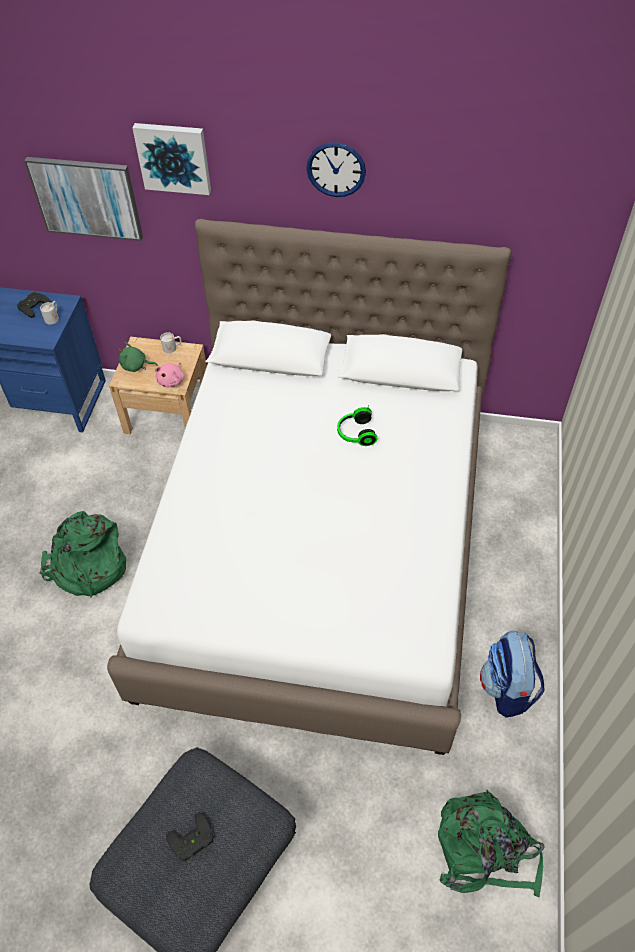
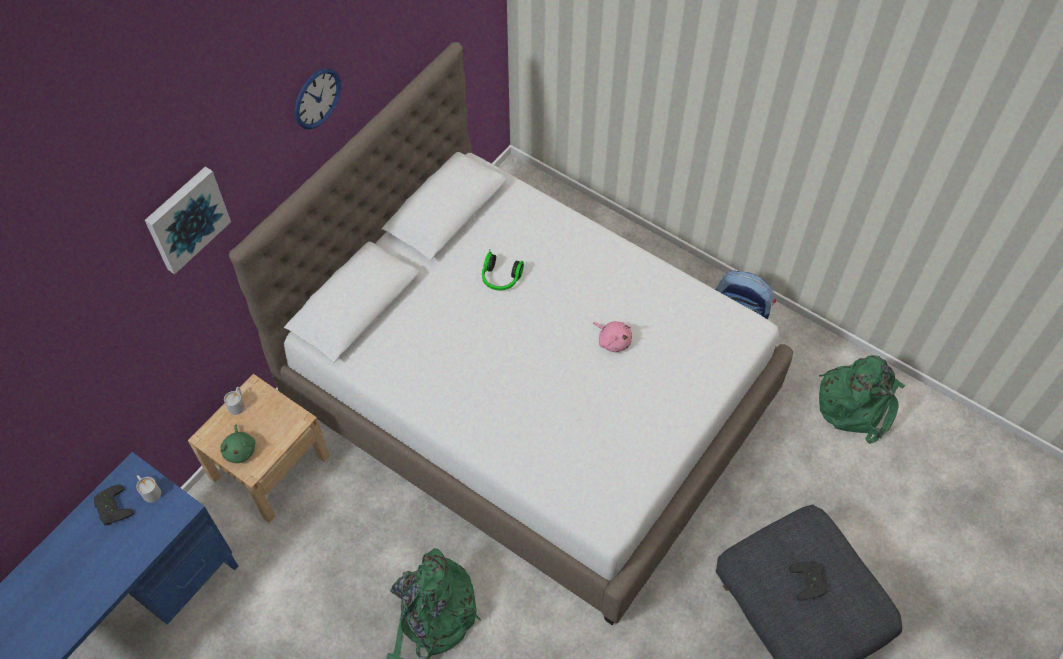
camera: 65 degrees left, 5 degrees up
picture [24,157,143,241] -> none
green plush toy [118,342,157,372] -> green plush toy turned 45 degrees counterclockwise [220,424,255,463]
pink plush toy [155,362,185,388] -> pink plush toy moved to [593,321,632,353]

